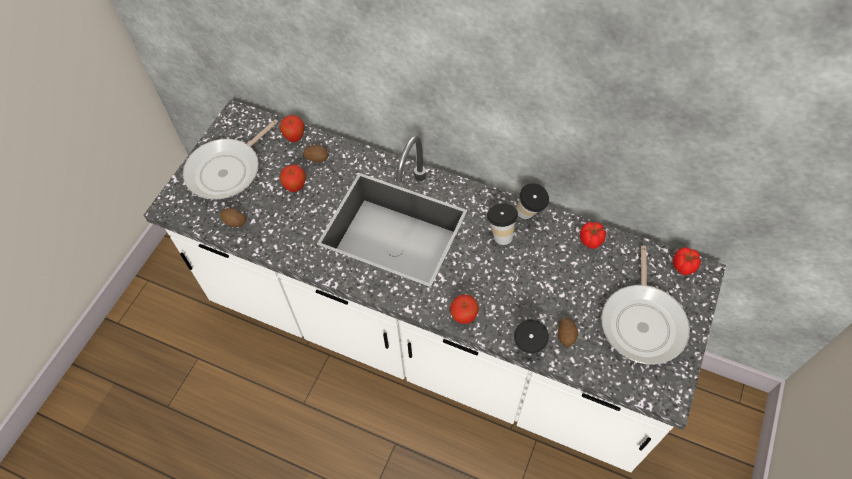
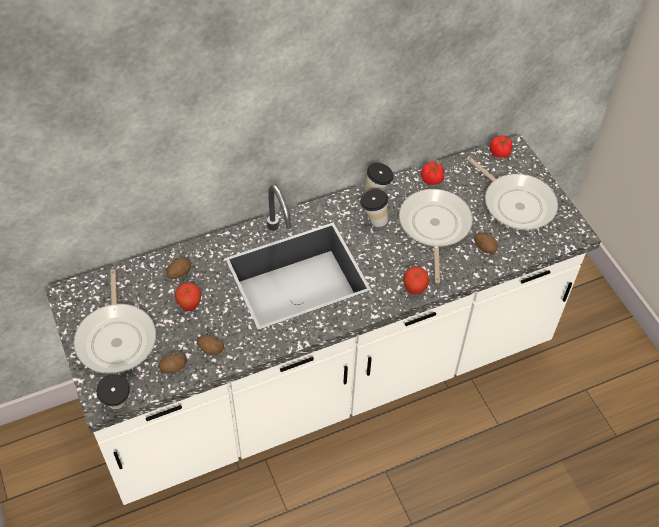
camera: 50 degrees left, 5 degrees down
apple [280,115,304,142] -> none
cup [514,319,549,354] -> cup moved to [96,374,130,409]
none -> potato [197,335,224,355]
none -> frying pan [399,189,473,283]

